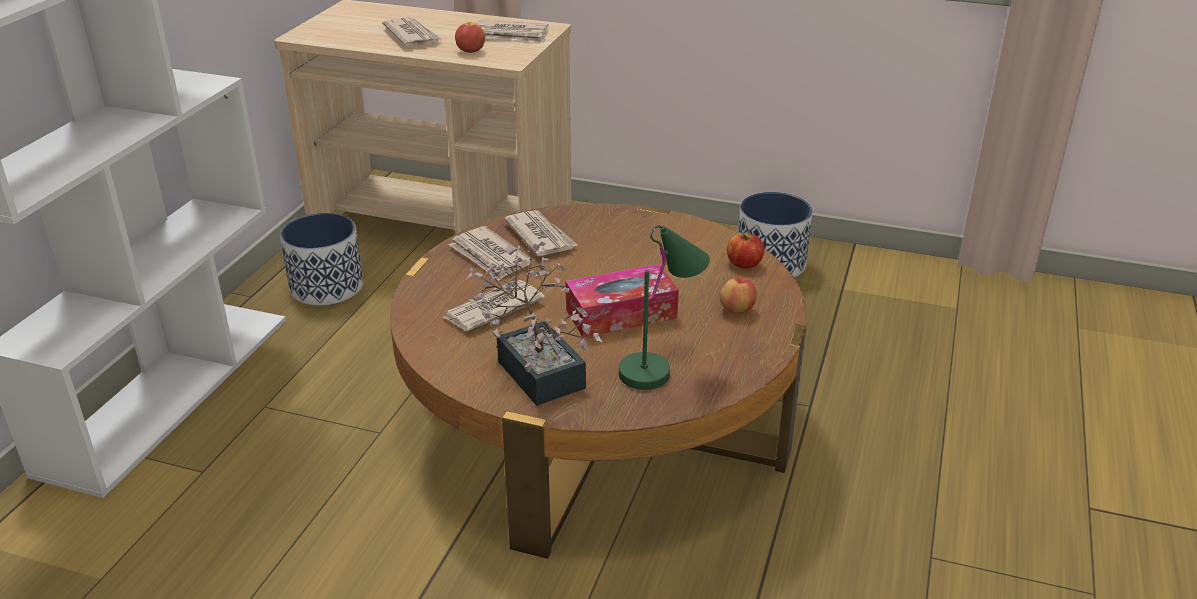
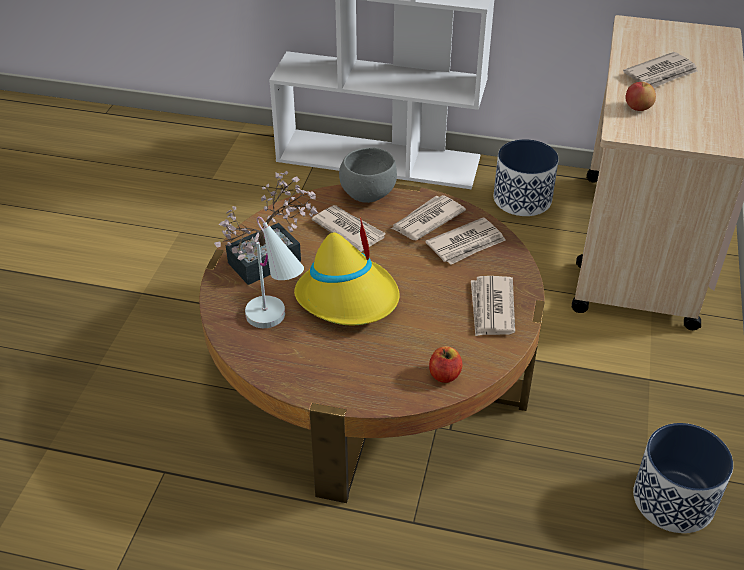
camera: 85 degrees right, 10 degrees up
newspaper [476,20,549,43] -> newspaper moved to [471,276,515,336]
tissue box [566,264,679,337] -> yellow hat [294,217,400,325]
green table lamp [619,225,710,390] -> white table lamp [245,217,304,328]
apple [719,277,757,314] -> none
none -> grey bowl [339,147,397,203]

